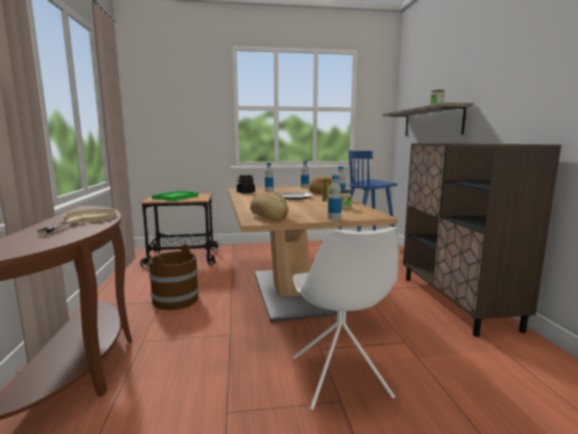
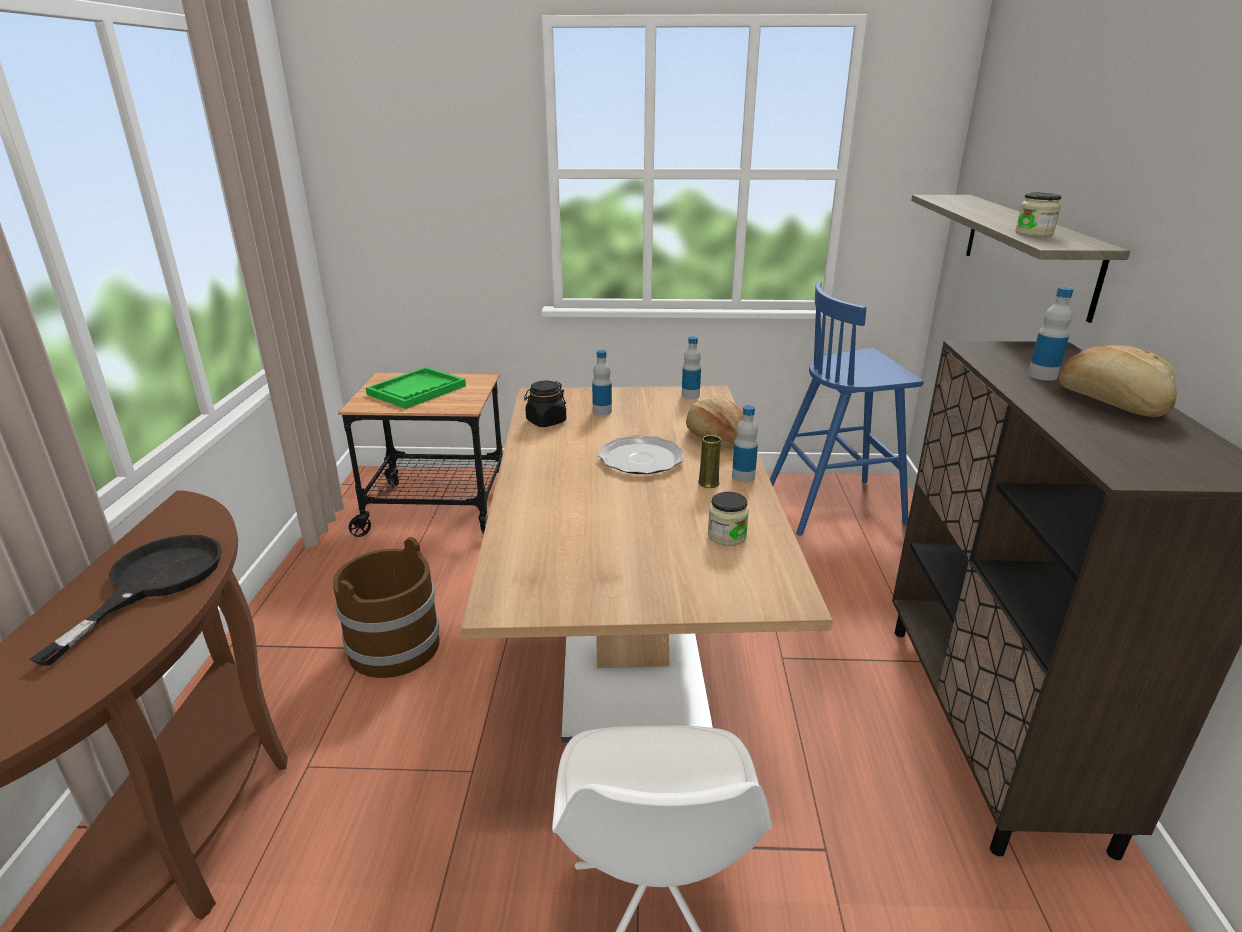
camera: 10 degrees right, 15 degrees up
beige frying pan [37,208,117,234] -> black frying pan [30,535,222,666]
bread [250,192,288,221] -> bread moved to [1059,345,1177,417]
bottle [328,175,342,220] -> bottle moved to [1028,287,1074,381]

